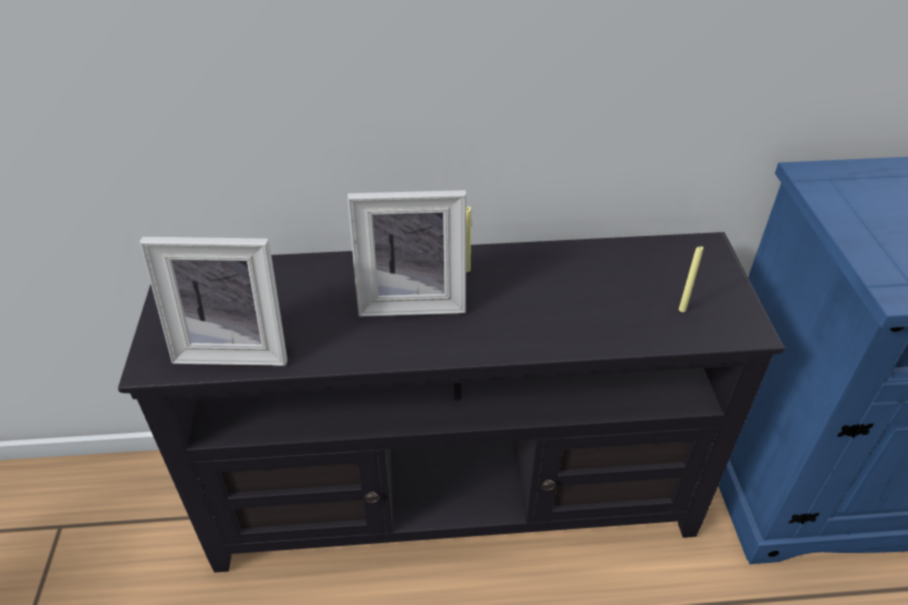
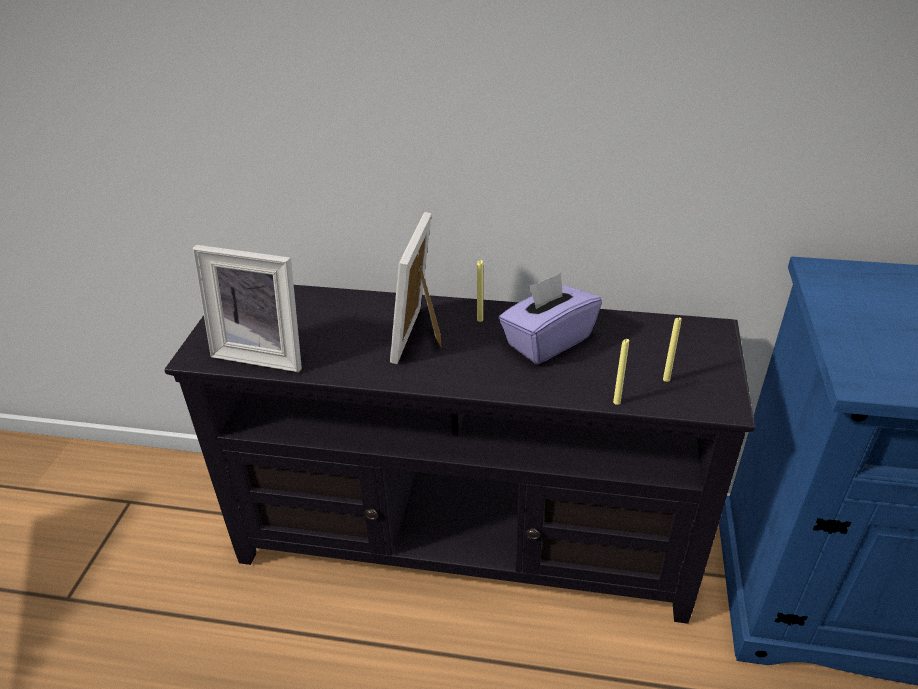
camera: 15 degrees right, 5 degrees down
picture frame [347,190,466,317] -> picture frame turned 90 degrees clockwise [390,212,442,364]
none -> purple tissue box [499,273,602,364]
none -> yellow candle [613,339,629,405]

